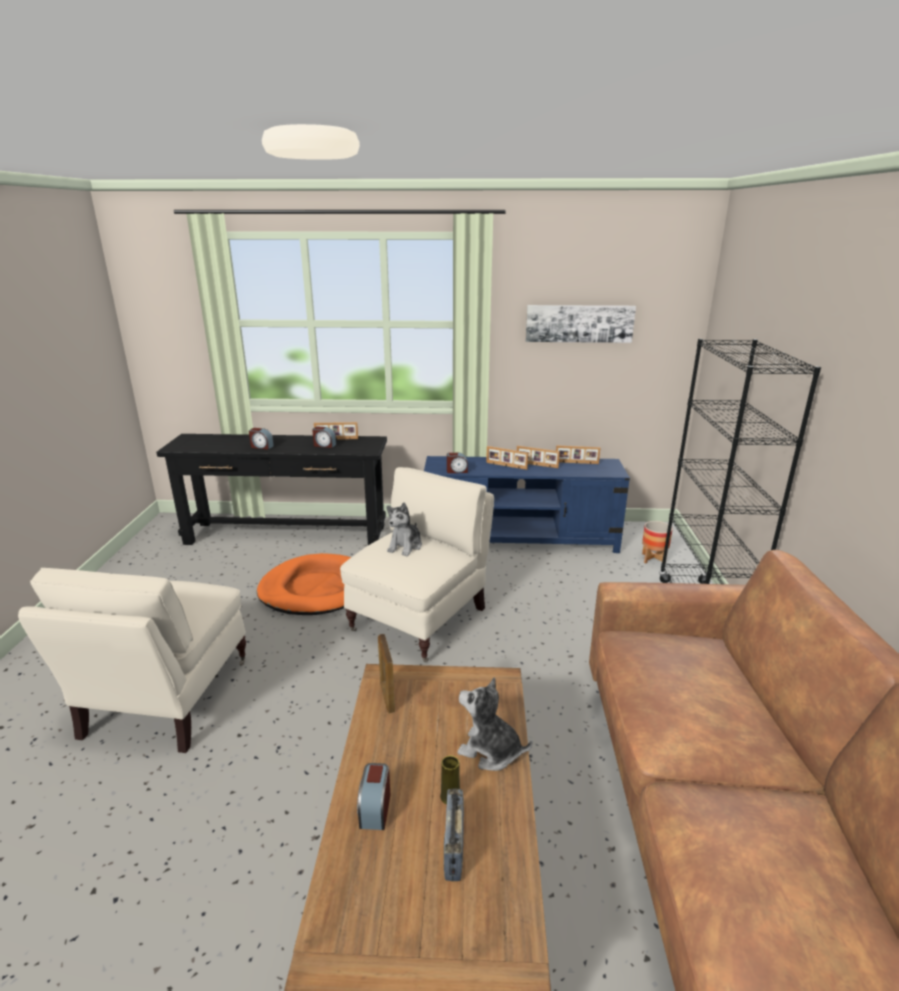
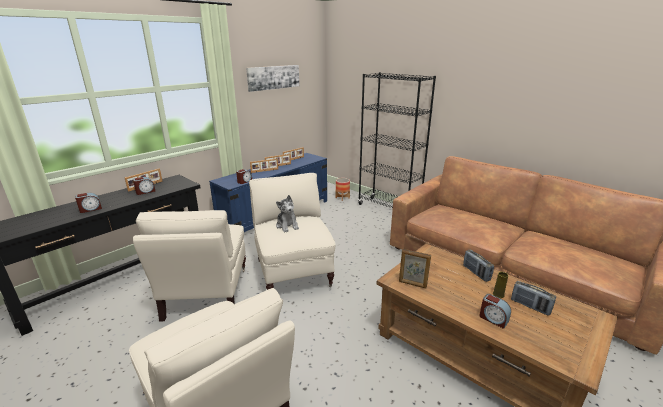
camera: 50 degrees left, 0 degrees up
orange dog bed [257,553,351,615] -> beige armchair [133,210,246,322]
plush toy [457,677,533,771] -> radio [463,250,494,282]

